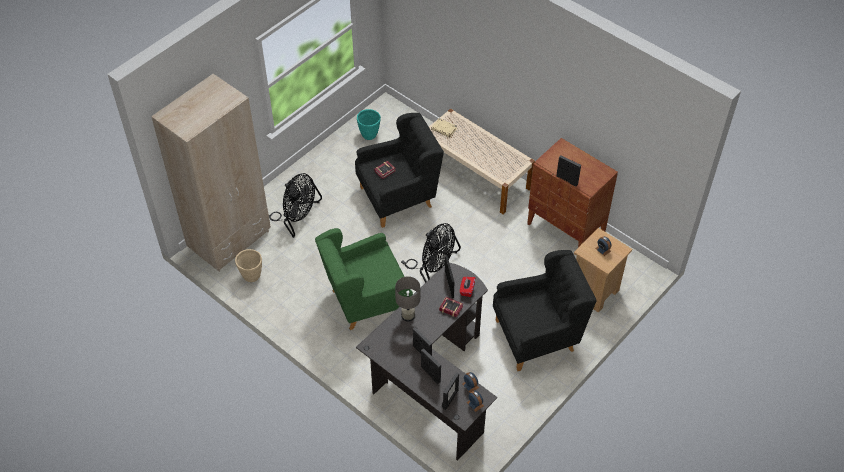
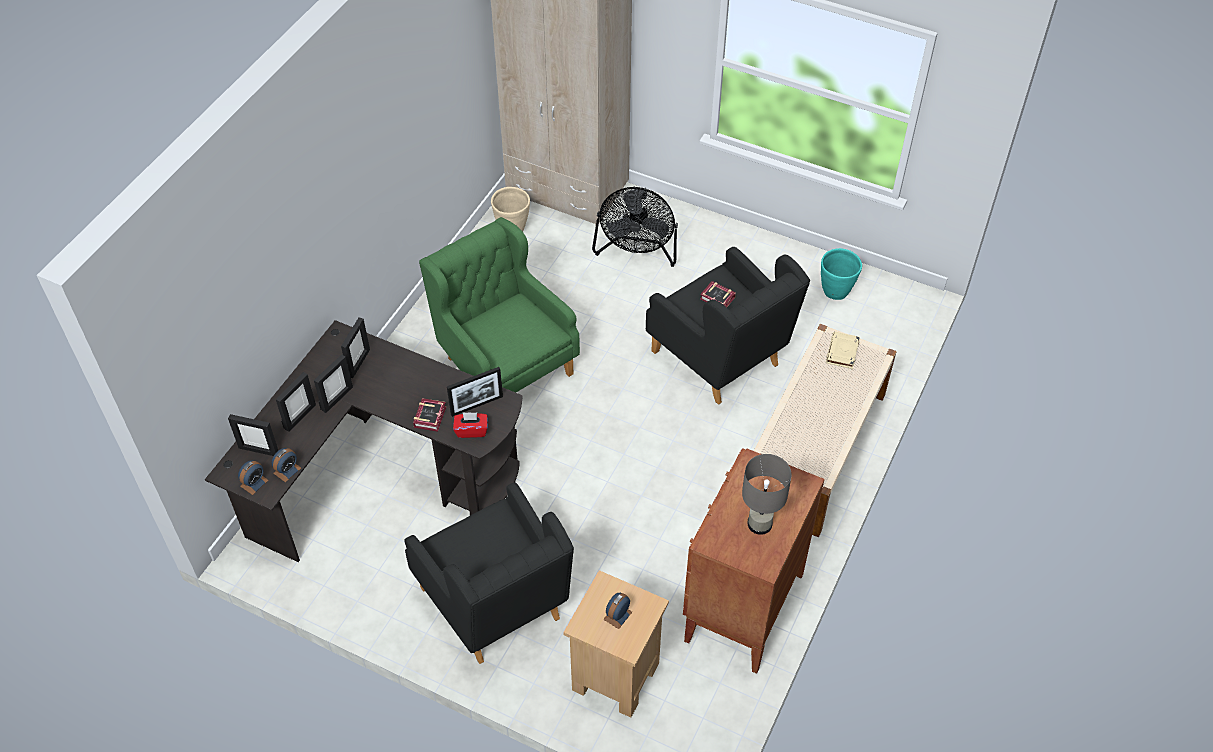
camera: 75 degrees right, 0 degrees up
grey table lamp [395,276,420,322] -> grey table lamp moved to [742,454,791,535]
black fan [401,223,461,283] -> none
picture frame [556,155,581,187] -> picture frame moved to [341,317,370,378]

